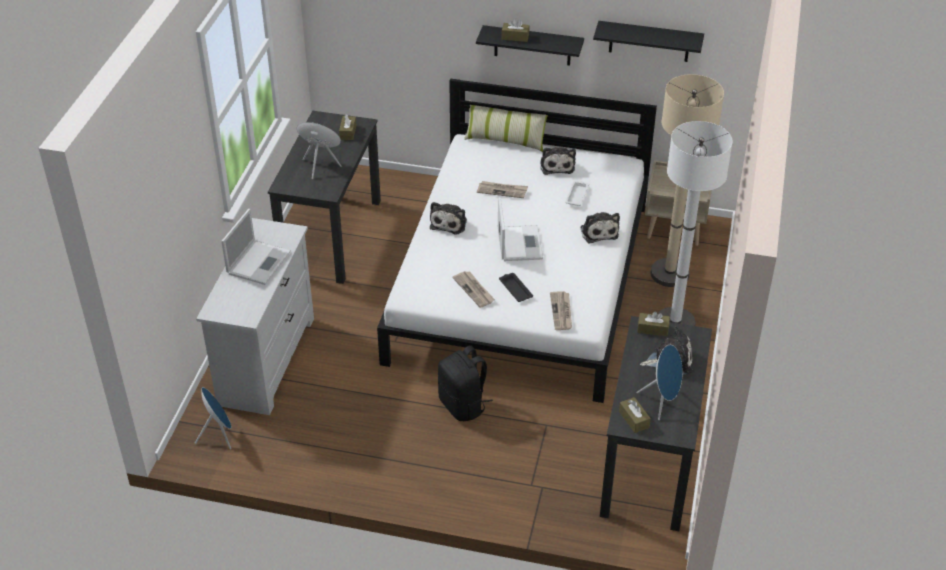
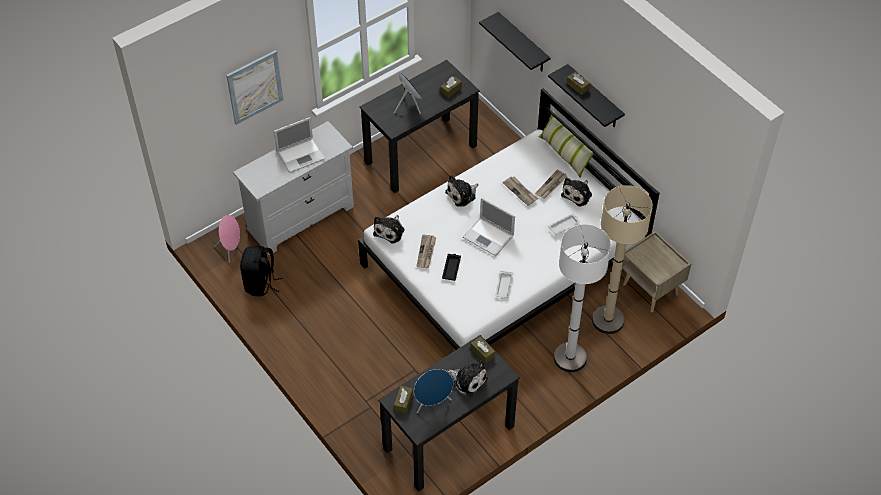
camera: 40 degrees right, 10 degrees up
blue speaker [195,387,231,449] -> pink speaker [214,215,240,263]
black backpack [438,345,493,421] -> black backpack moved to [240,247,283,296]
laptop [498,197,543,261] -> laptop turned 90 degrees clockwise [463,198,515,256]
newspaper [550,291,572,330] -> newspaper moved to [535,170,567,199]
plush toy [580,212,620,243] -> plush toy moved to [373,215,404,244]
black shelf [593,21,704,62] -> black shelf moved to [479,12,551,72]
none -> picture [226,50,283,125]
none -> white tray [495,271,514,299]

